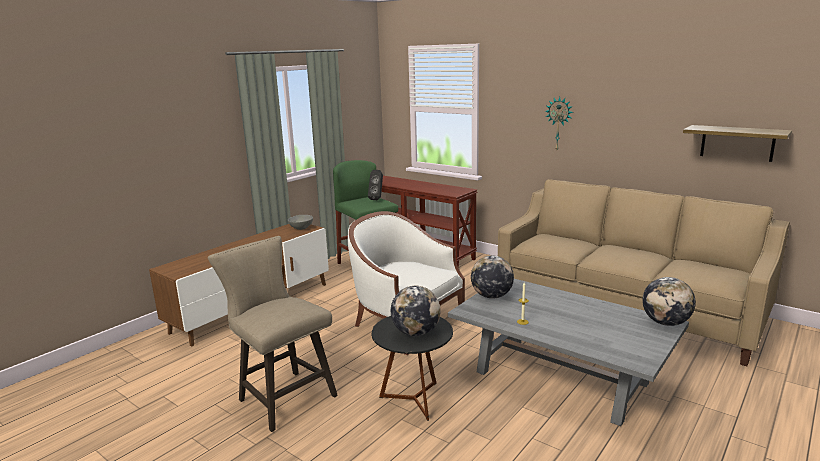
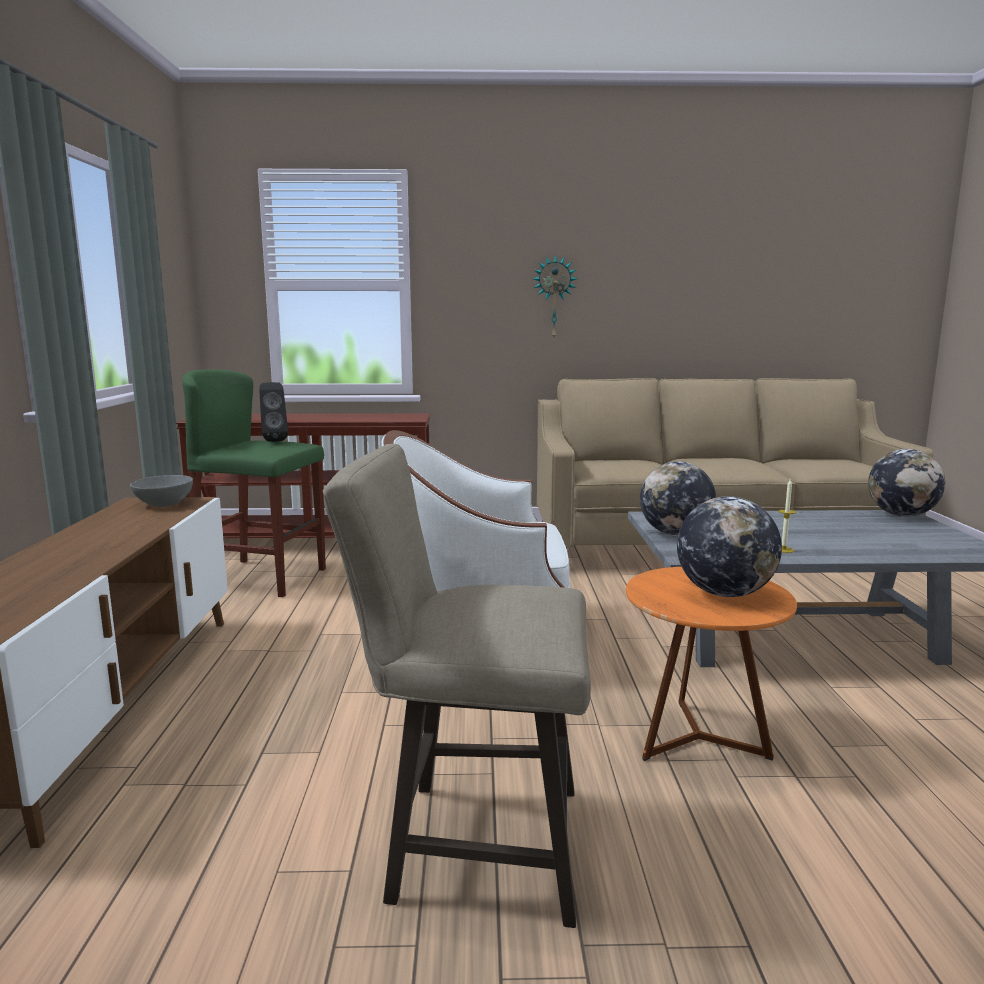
camera: 40 degrees left, 5 degrees down
black side table [371,316,453,421] -> orange side table [626,567,797,761]
shelf [683,125,792,162] -> none

